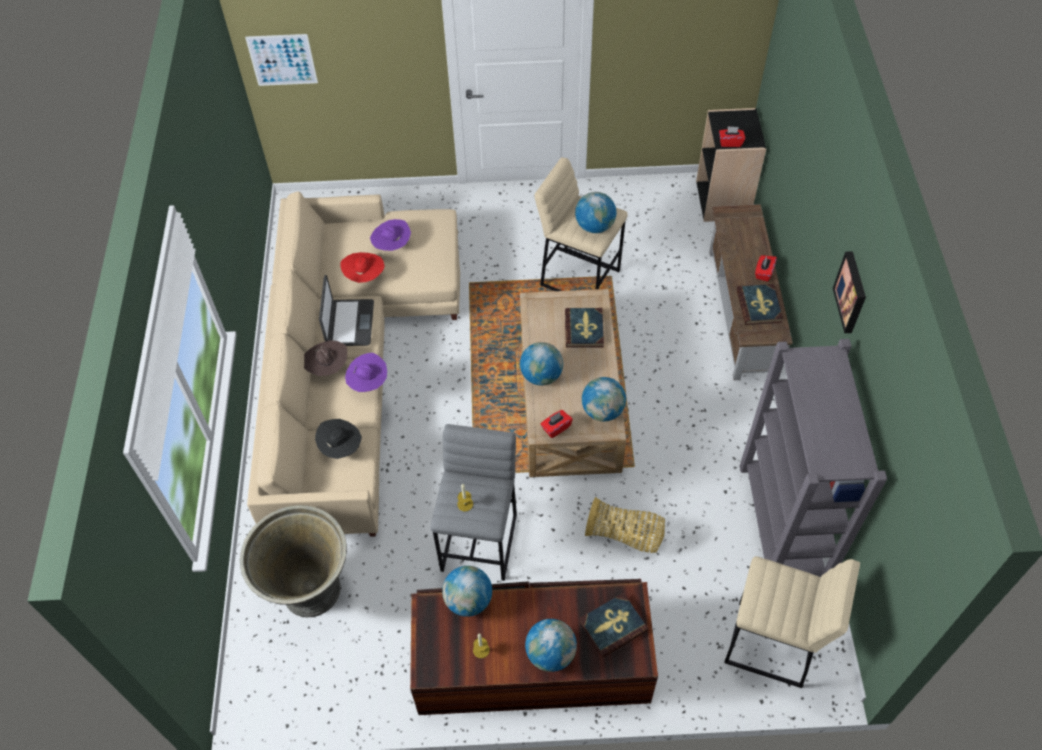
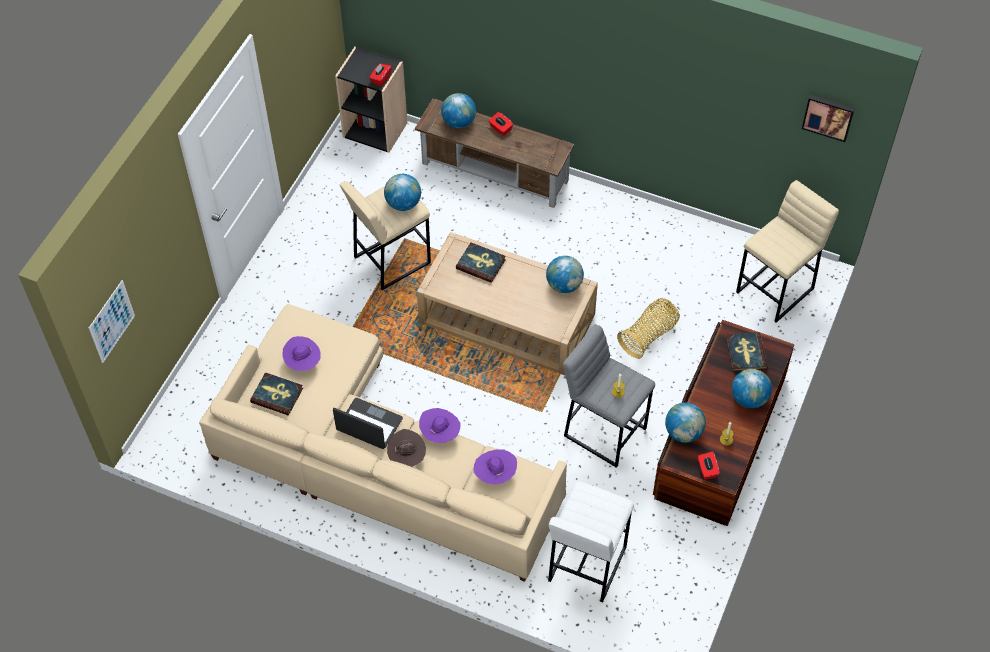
camera: 65 degrees left, 0 degrees up
grey planter [240,505,347,617] -> white stool [548,481,634,602]
black hat [315,419,362,459] -> purple hat [474,449,517,484]
red hat [340,252,384,283] -> none
globe [520,342,563,386] -> globe moved to [441,93,476,128]
red tissue box [541,410,573,438] -> red tissue box moved to [698,451,720,480]
book [737,284,783,325] -> book moved to [250,372,303,415]
grey bookcase [740,339,887,577] -> none
picture [833,251,866,333] -> picture moved to [802,94,855,142]

